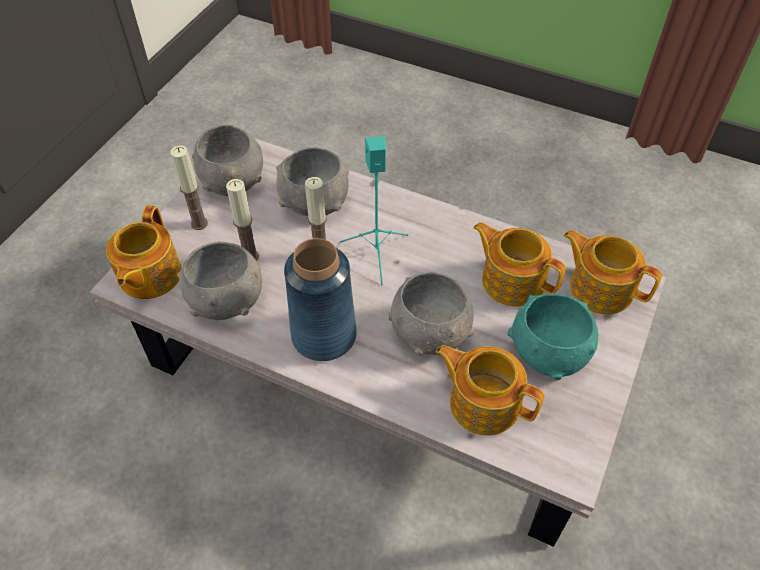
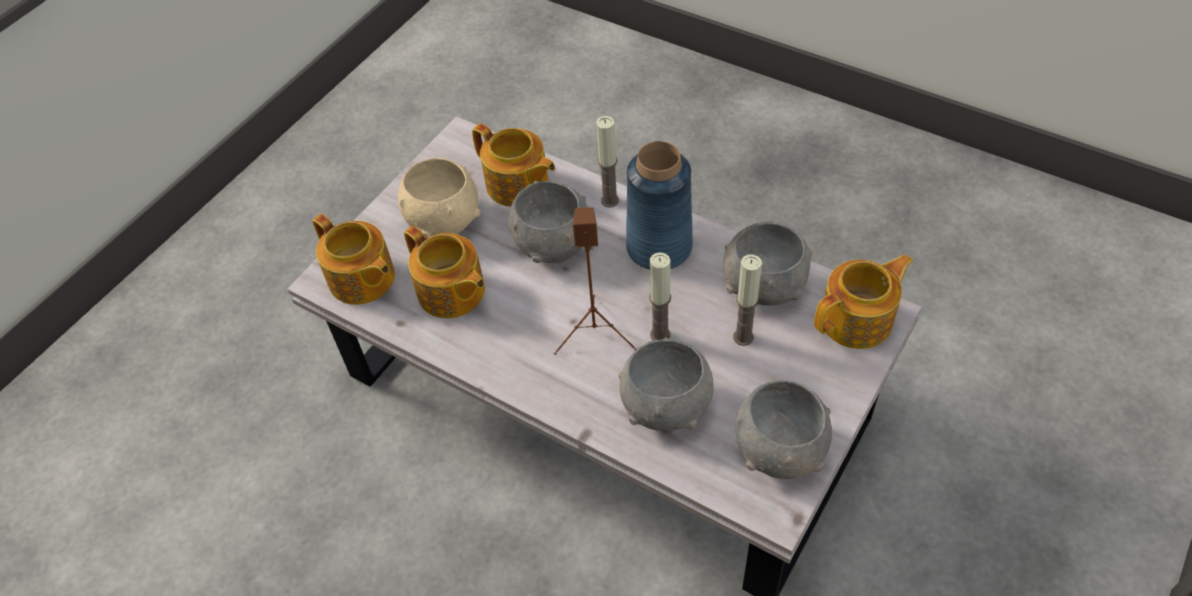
camera: 170 degrees left, 0 degrees up
teapot [106,205,182,299] -> teapot turned 45 degrees clockwise [814,254,913,349]
candle [170,146,208,230] -> candle moved to [596,116,619,208]
turquoise speaker [340,136,408,286] -> brown speaker [554,207,637,355]
turquoise bowl [508,294,598,380] -> beige bowl [398,157,480,238]

